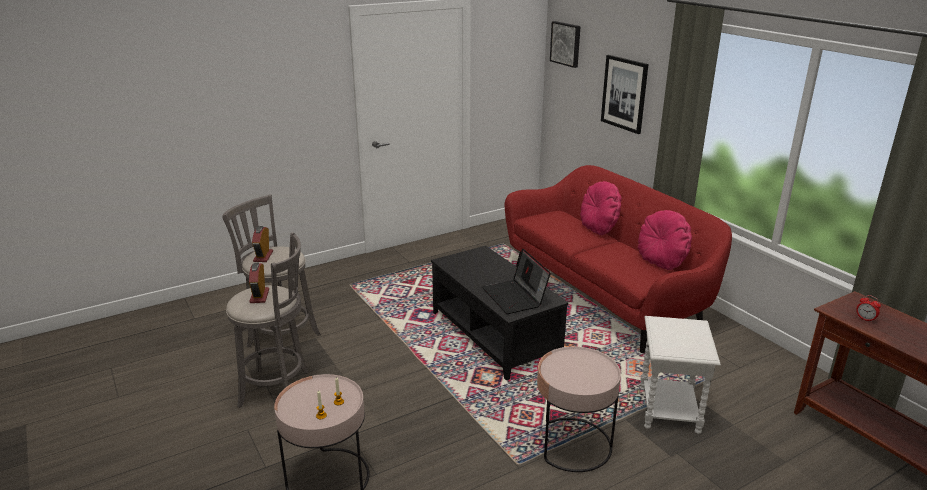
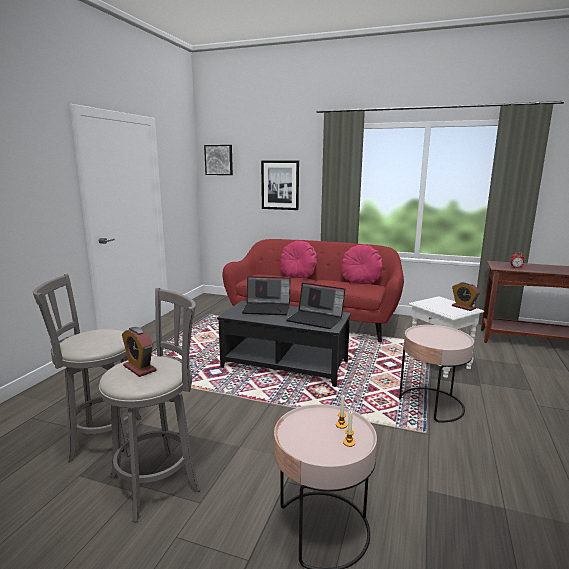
camera: 40 degrees left, 10 degrees down
alarm clock [252,226,273,262] -> alarm clock moved to [452,282,480,311]
none -> laptop [242,276,291,315]

